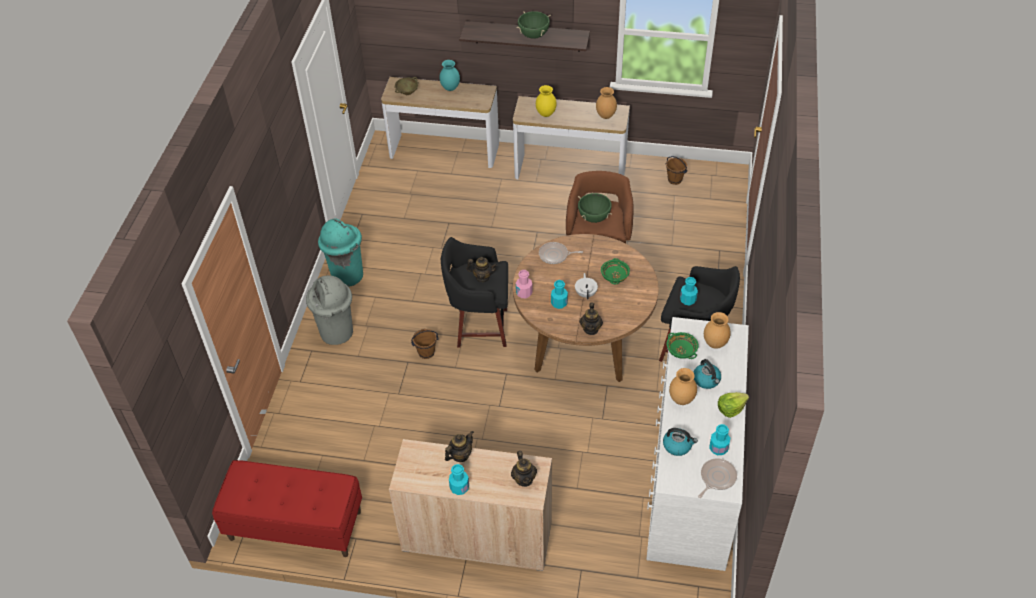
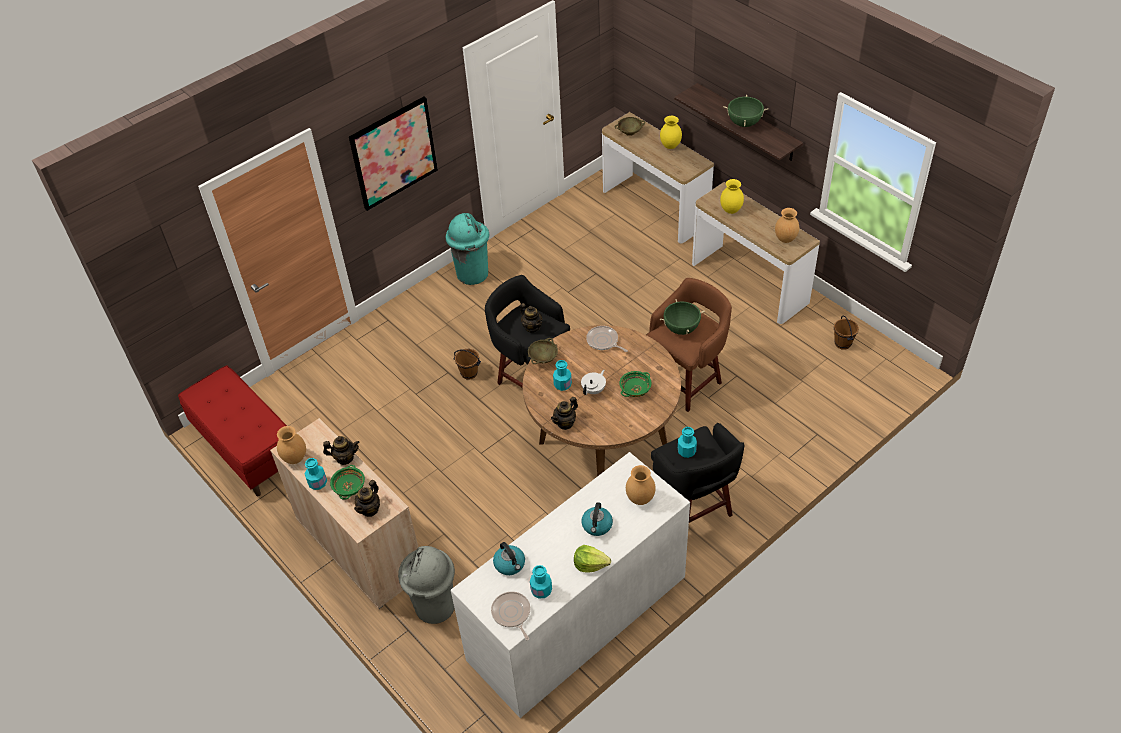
camera: 40 degrees right, 0 degrees up
grey trash can [306,275,353,345] -> grey trash can moved to [398,546,455,624]
turquoise vase [440,60,460,91] -> yellow vase [660,116,682,149]
pink bottle [516,270,533,298] -> beige bowl [528,338,558,364]
green bowl [666,332,699,359] -> green bowl moved to [330,465,365,499]
brown vase [669,368,697,405] -> brown vase moved to [277,426,306,464]
frying pan [698,459,737,498] -> frying pan turned 105 degrees counterclockwise [491,592,530,640]
none -> picture [349,97,438,211]

